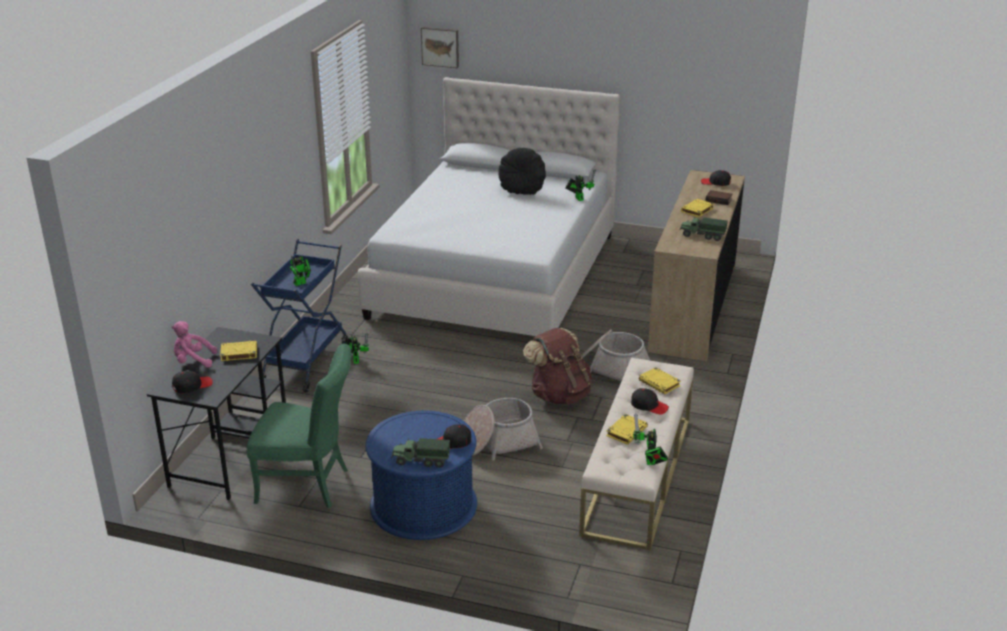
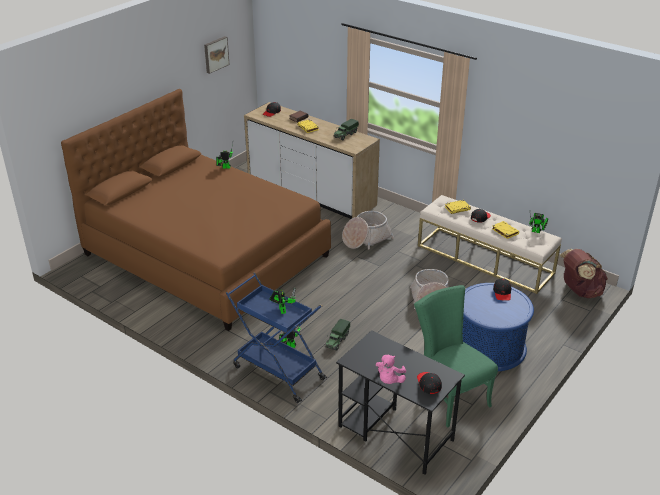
camera: 70 degrees left, 5 degrees up
yellow book [220,341,257,361] -> none
green chair [247,344,351,508] -> green chair turned 60 degrees counterclockwise [414,285,498,428]
white bed [358,77,620,336] -> brown bed [61,89,331,331]
toy truck [391,438,450,468] -> toy truck moved to [325,319,350,351]
picture [421,27,459,68] -> picture moved to [204,36,229,74]
black pillow [498,148,546,195] -> none
brown backpack [523,328,592,404] -> brown backpack moved to [560,249,608,298]

